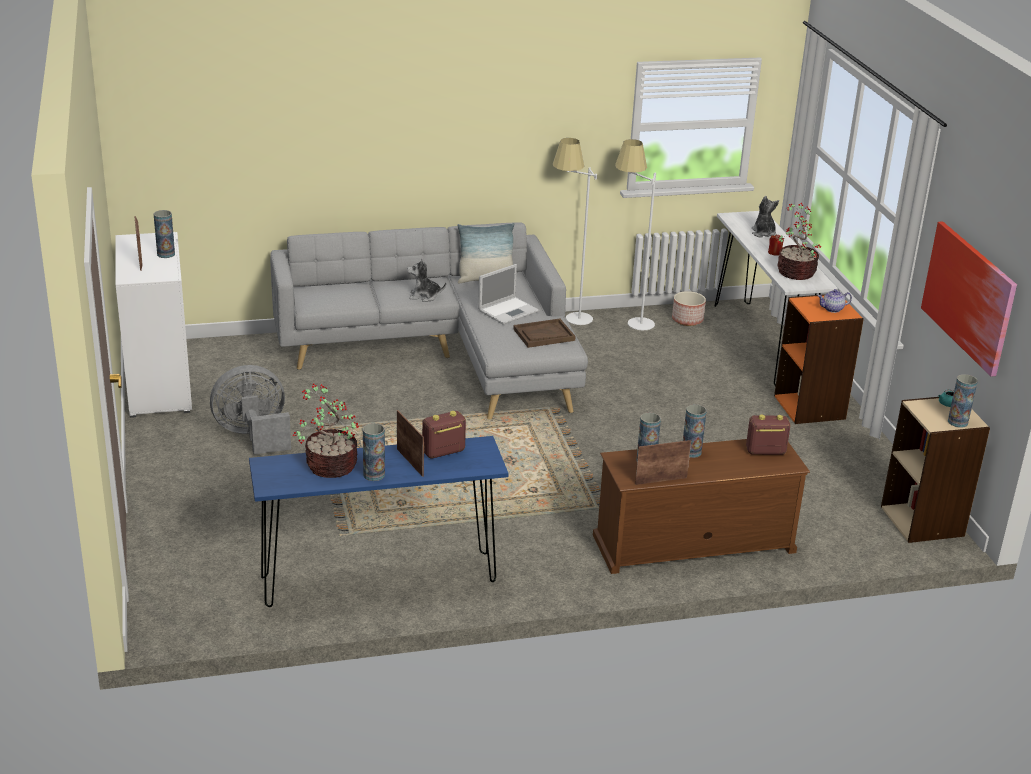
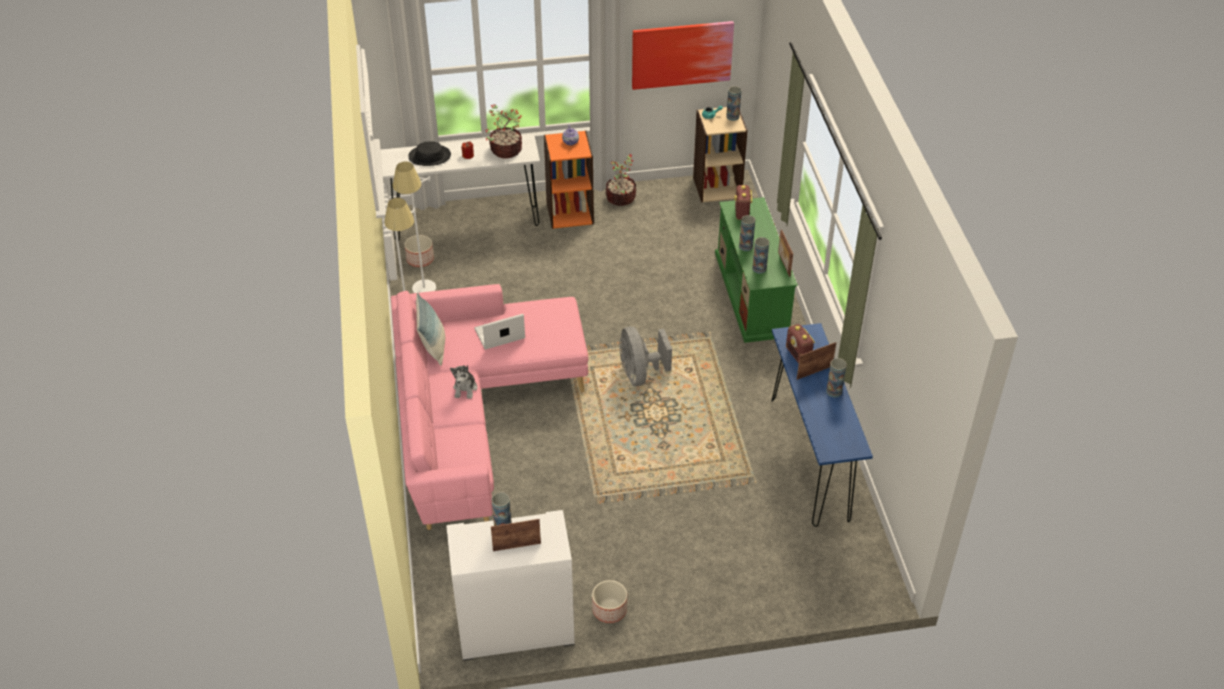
camera: 85 degrees left, 15 degrees up
grey fan [210,365,291,455] -> grey fan moved to [620,326,672,386]
grey sofa [270,223,588,419] -> pink sofa [391,284,589,530]
potted plant [293,383,359,478] -> potted plant moved to [606,154,636,206]
laptop [478,264,539,325] -> laptop turned 75 degrees counterclockwise [474,314,525,350]
brown tray [513,319,576,348] -> none
brown tv stand [593,439,810,574] -> green tv stand [715,197,798,343]
plush toy [752,196,779,238] -> black hat [408,141,451,166]
none -> planter [592,580,627,623]

